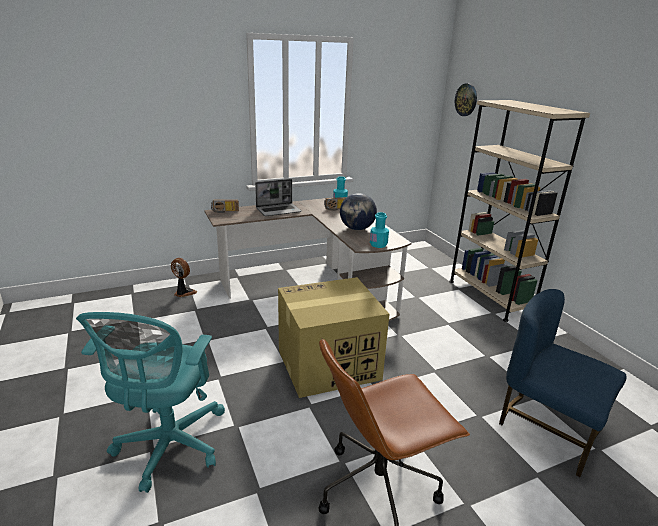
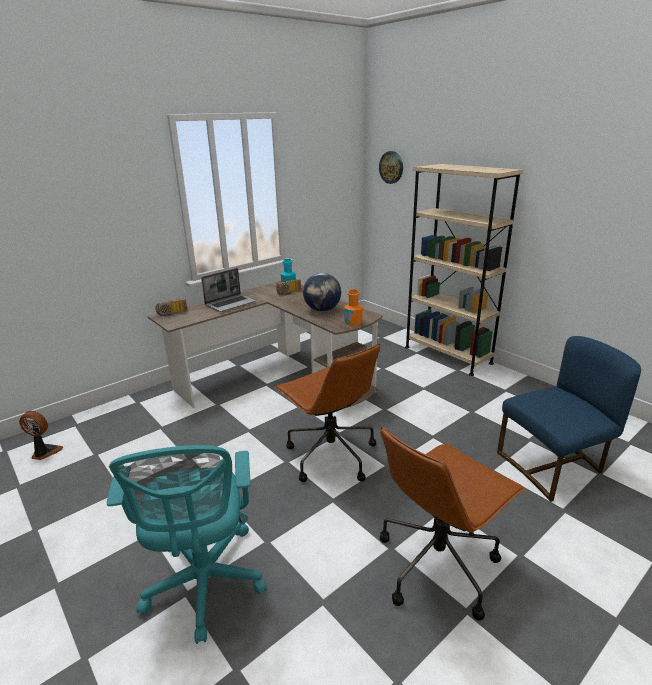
camera: 15 degrees left, 0 degrees up
fan [171,258,197,297] -> fan moved to [19,411,63,460]
cardboard box [278,277,389,398] -> brown office chair [274,343,380,482]
turquoise bottle [370,212,389,248] -> orange bottle [344,289,363,326]
blue chair [499,289,627,477] -> blue chair turned 135 degrees clockwise [497,336,641,502]

